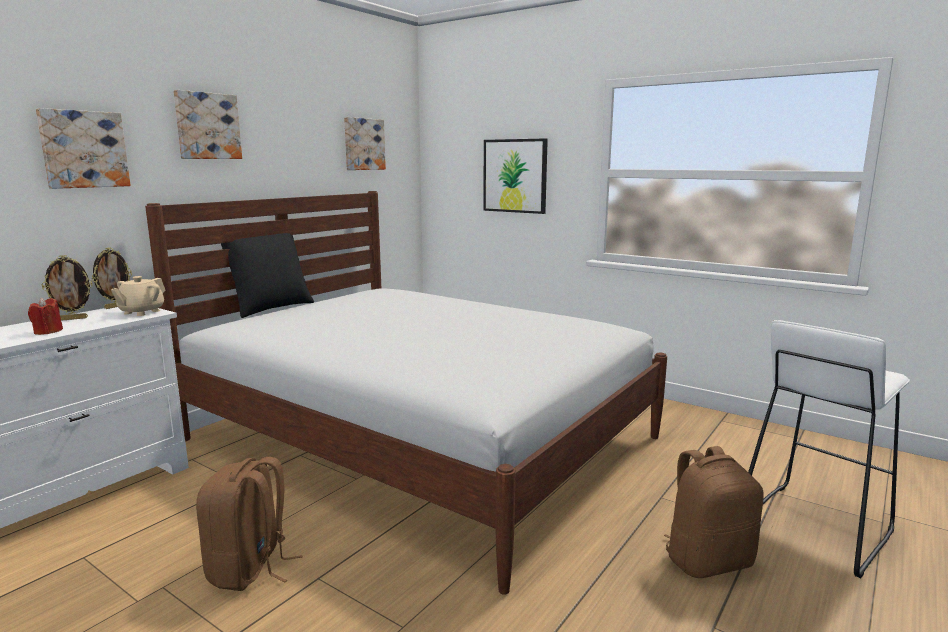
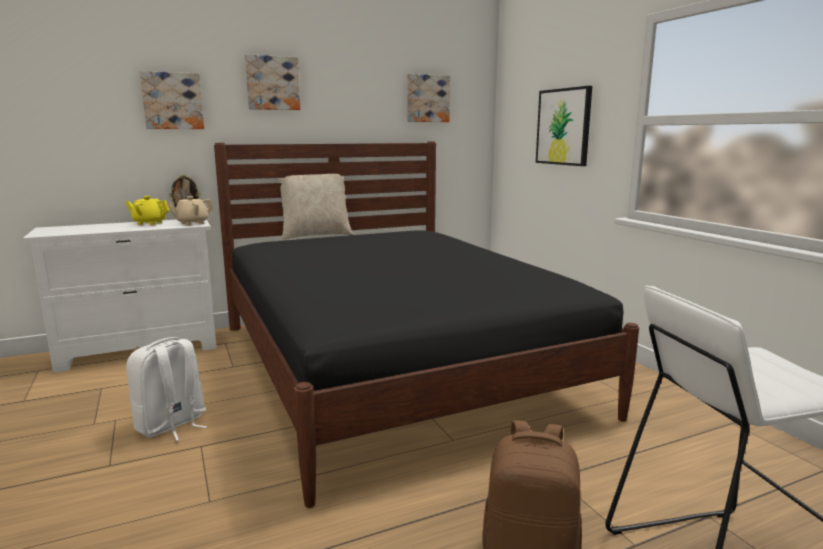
camera: 30 degrees right, 0 degrees up
red candle [28,298,63,335] -> none
picture frame [42,255,93,321] -> yellow teapot [125,196,170,225]
white bed [145,191,667,595] -> black bed [214,141,639,508]
brown backpack [196,457,302,591] -> white backpack [126,337,207,441]
black pillow [221,233,314,318] -> beige pillow [277,174,353,240]

